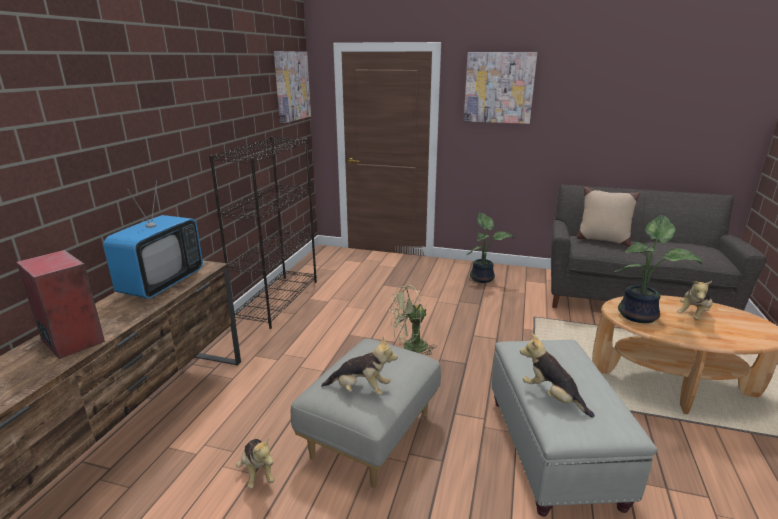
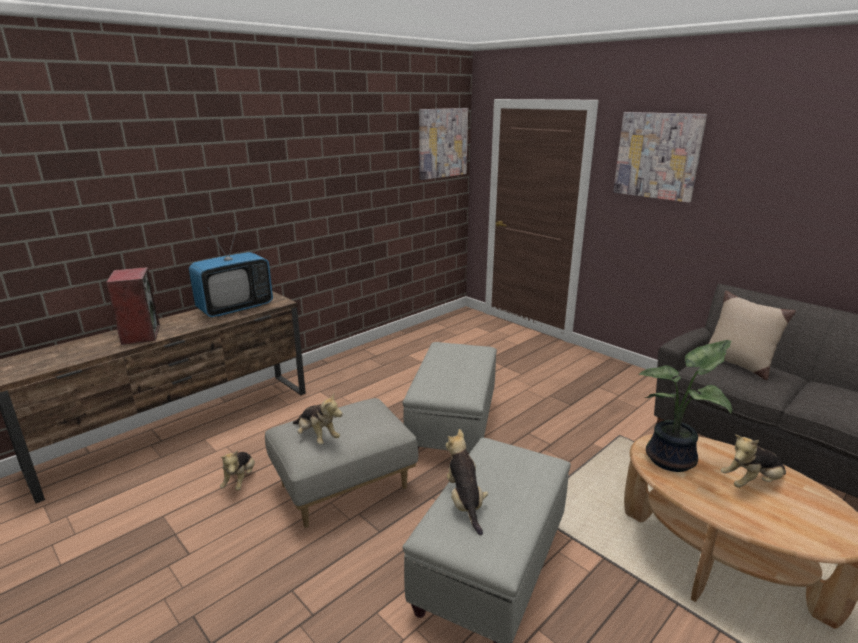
camera: 30 degrees right, 0 degrees up
black bookcase [209,137,317,329] -> none
green fan [389,285,437,355] -> grey ottoman [403,342,497,454]
potted plant [467,213,514,283] -> none

